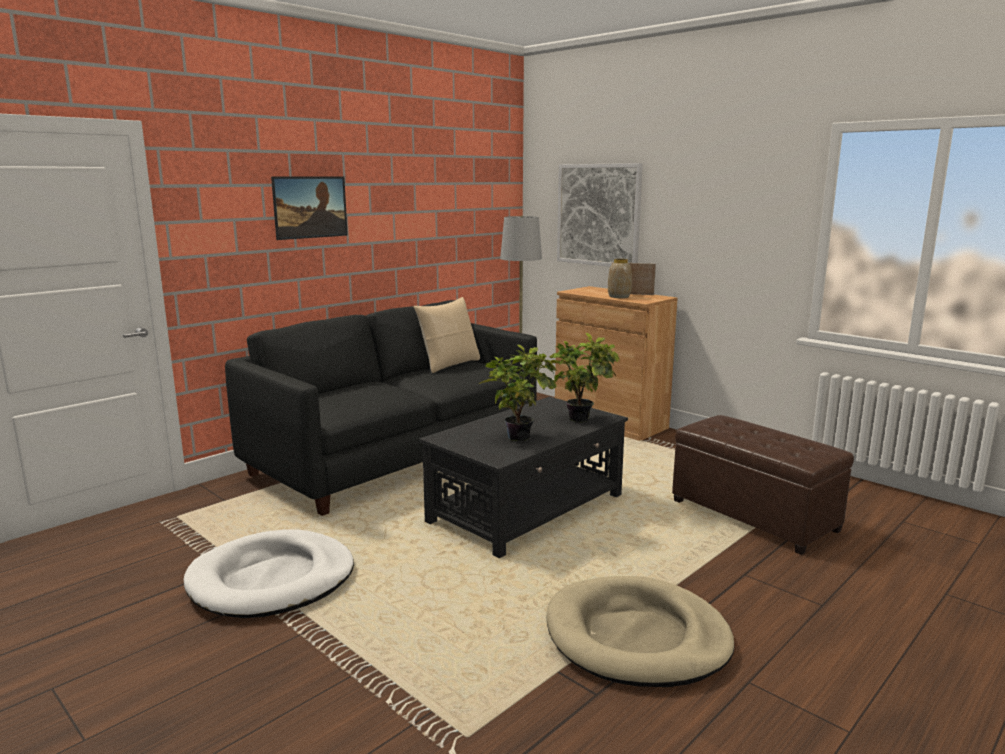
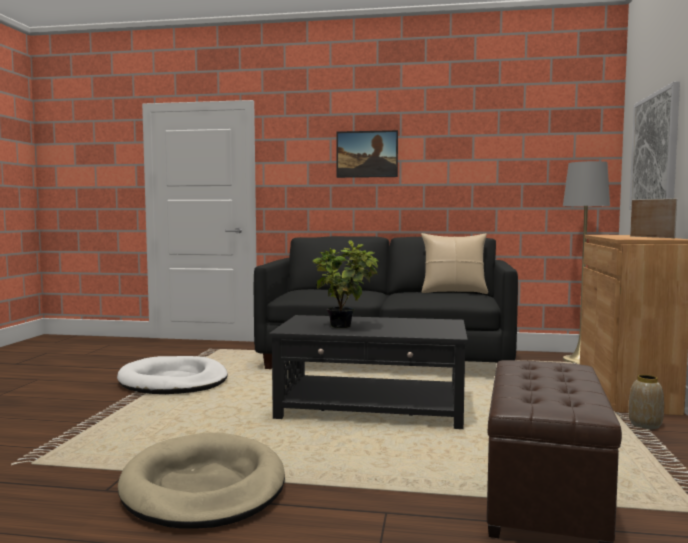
camera: 55 degrees right, 10 degrees down
potted plant [550,333,620,422] -> none
vase [608,259,632,298] -> vase moved to [628,374,664,429]

